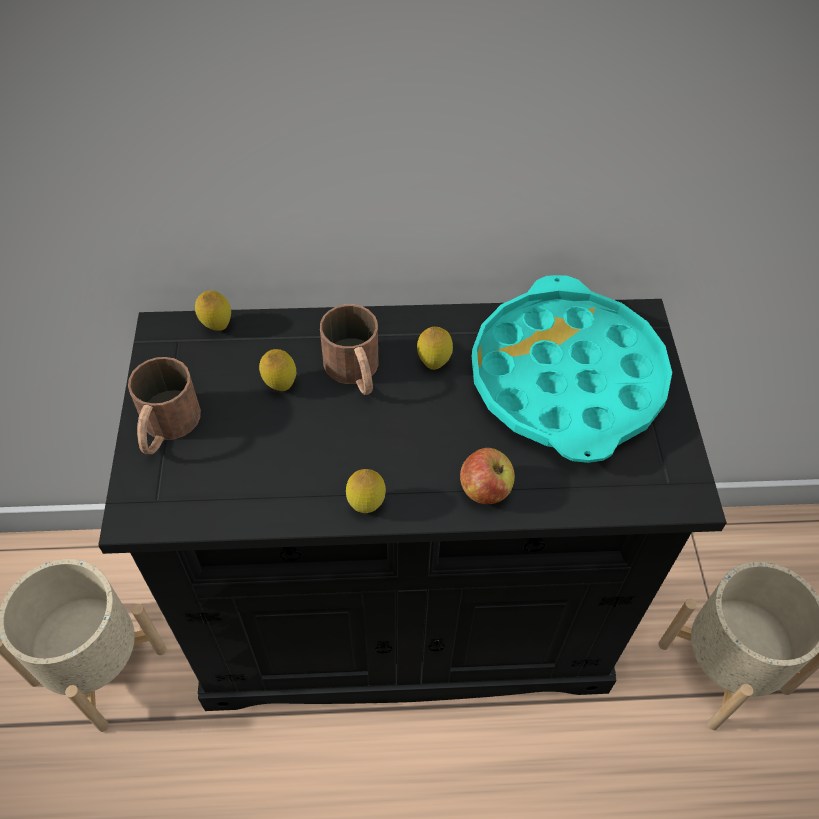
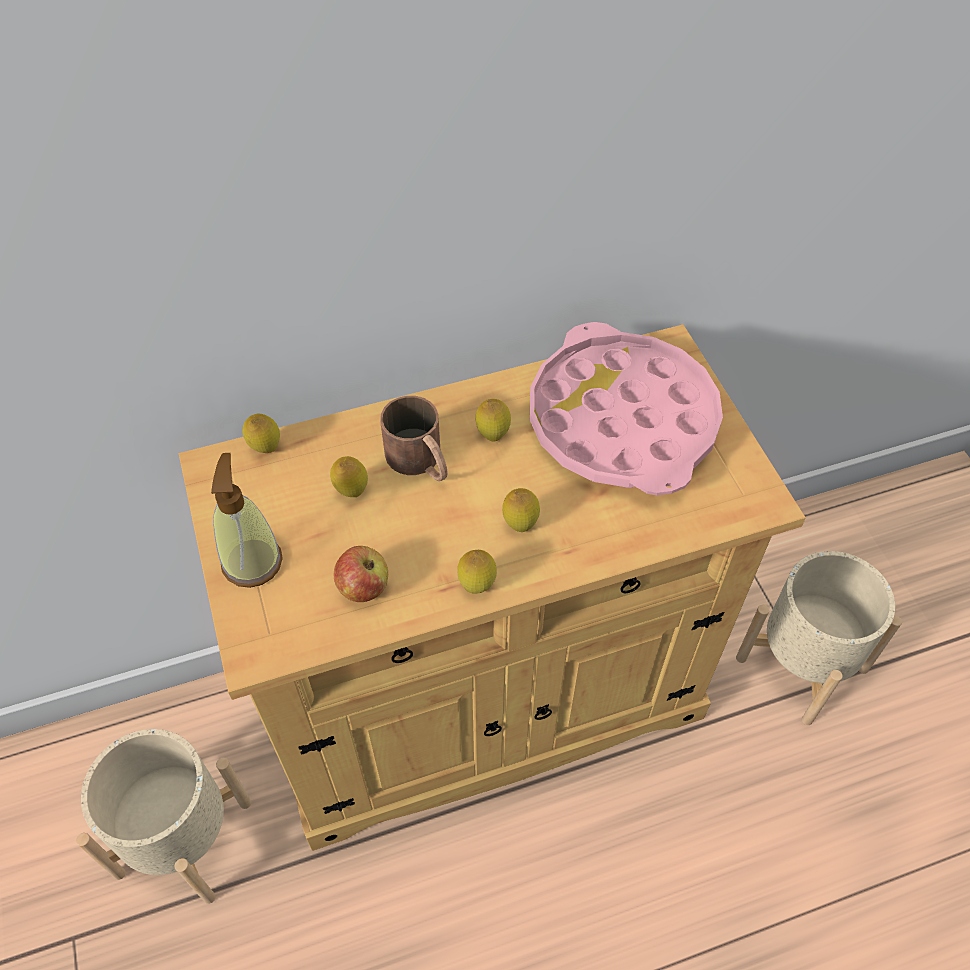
camera: 15 degrees left, 0 degrees up
black cabinet [98,299,727,711] -> beige cabinet [179,324,806,851]
brown mug [128,357,201,454] -> soap dispenser [211,453,283,588]
apple [460,448,515,504] -> apple moved to [334,546,388,602]
turquoise tray [472,275,672,463] -> pink tray [530,322,723,496]
none -> lemon [502,488,540,532]

